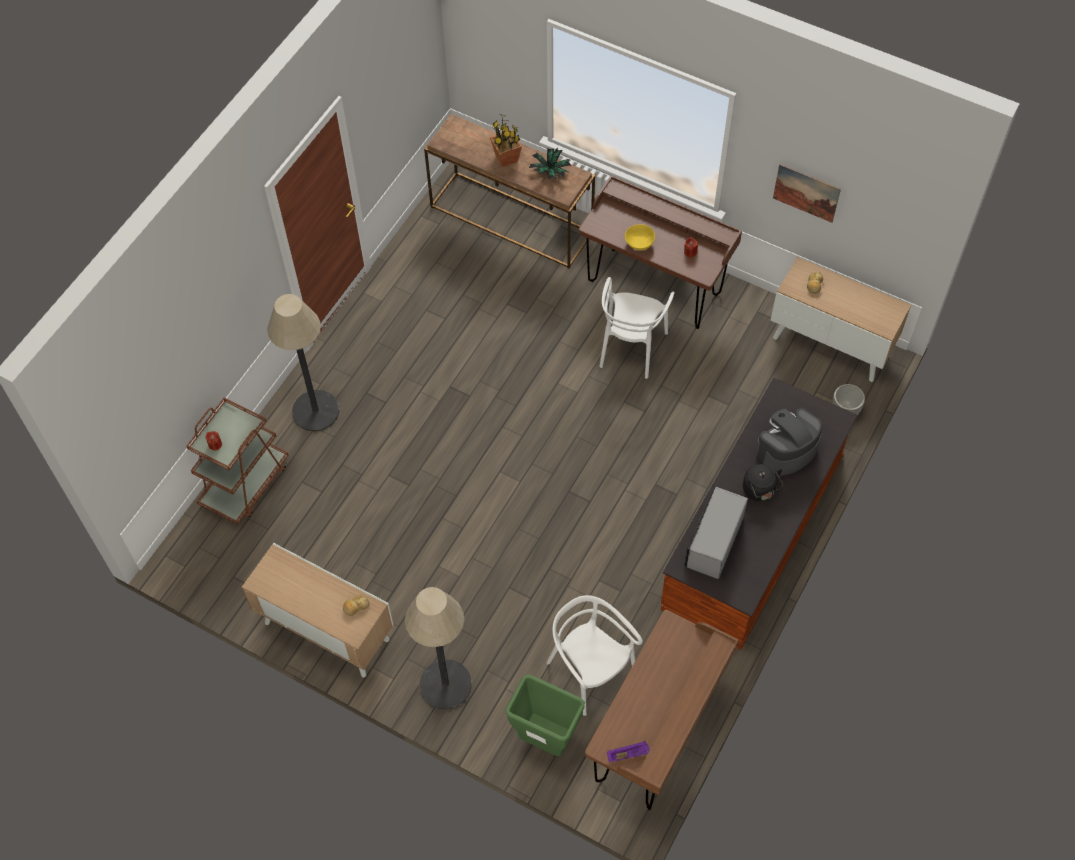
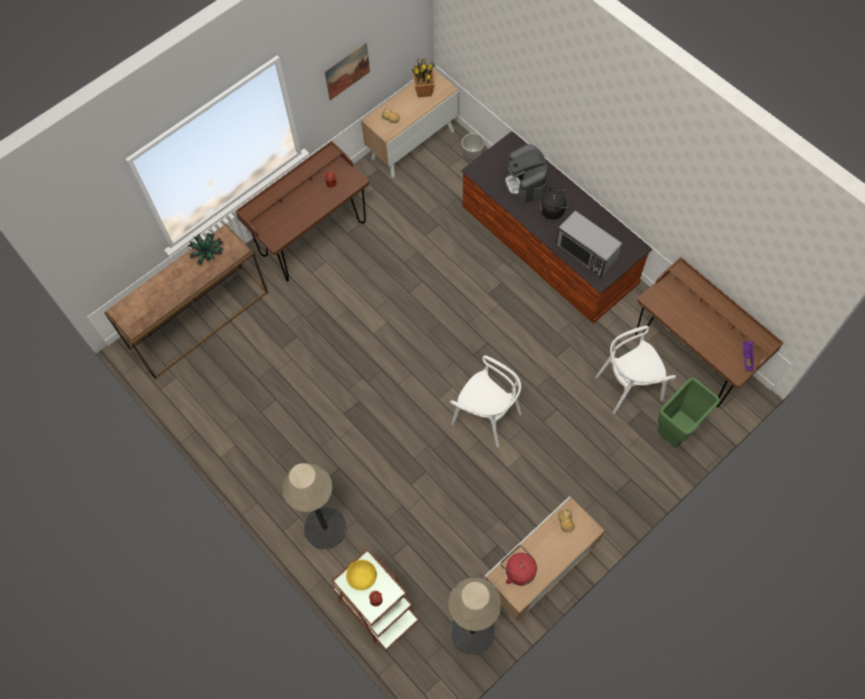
camera: 70 degrees left, 5 degrees up
floor lamp [405,587,472,710] -> floor lamp moved to [448,577,501,655]
potted plant [490,114,522,167] -> potted plant moved to [412,58,436,98]
white chair [599,277,675,379] -> white chair moved to [450,355,522,447]
yellow bowl [625,224,655,250] -> yellow bowl moved to [346,560,377,590]
none -> red kettle [501,545,537,586]

